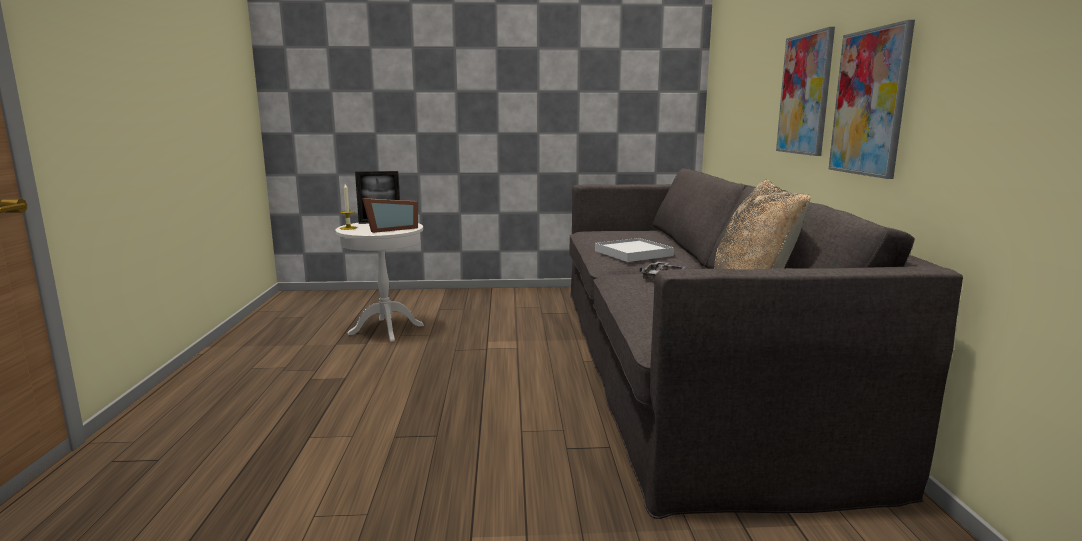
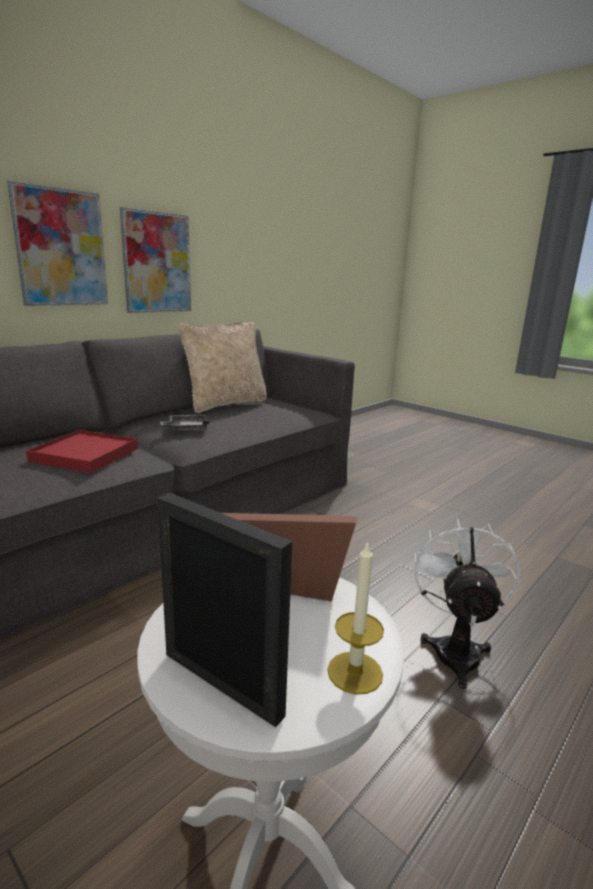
camera: 135 degrees left, 5 degrees up
white tray [595,238,674,262] -> red tray [26,430,138,473]
none -> white fan [415,519,520,689]

